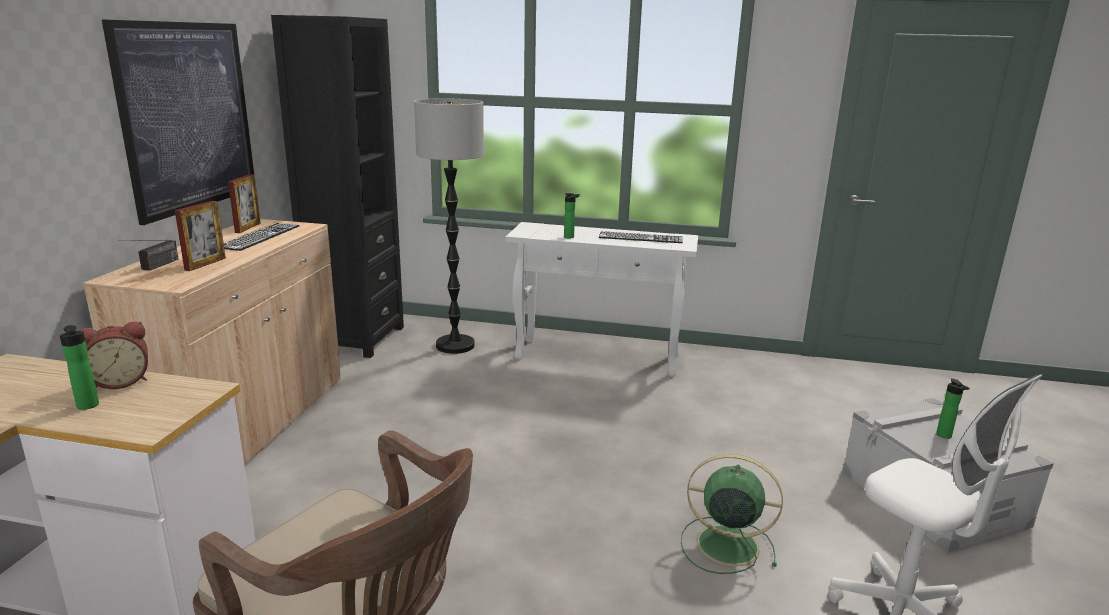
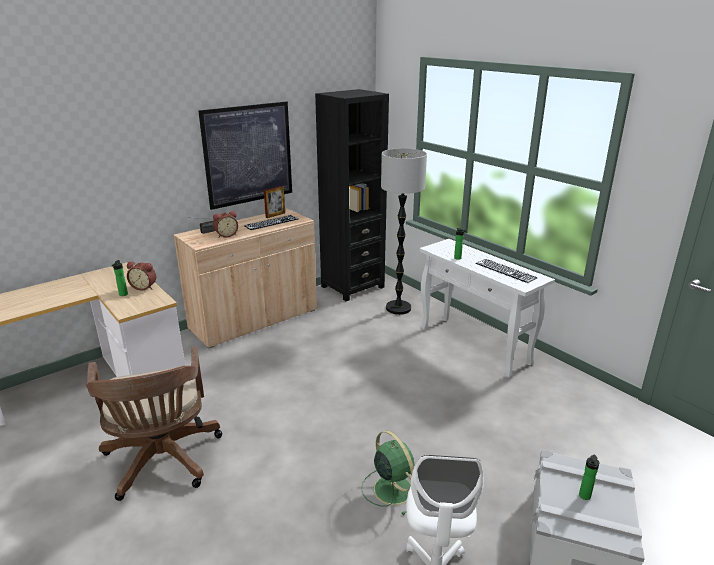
camera: 40 degrees right, 5 degrees up
picture frame [175,201,226,271] -> alarm clock [213,211,238,238]

